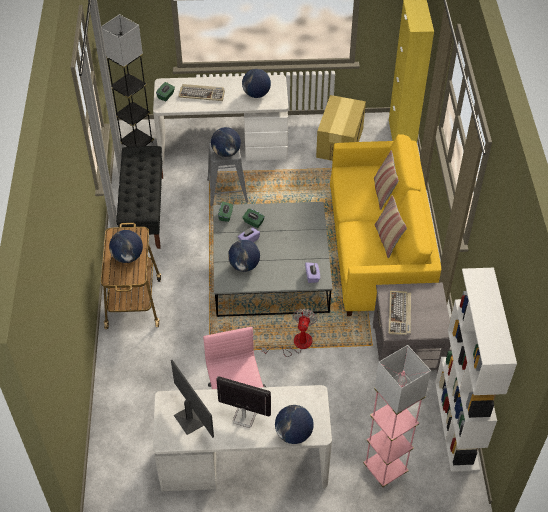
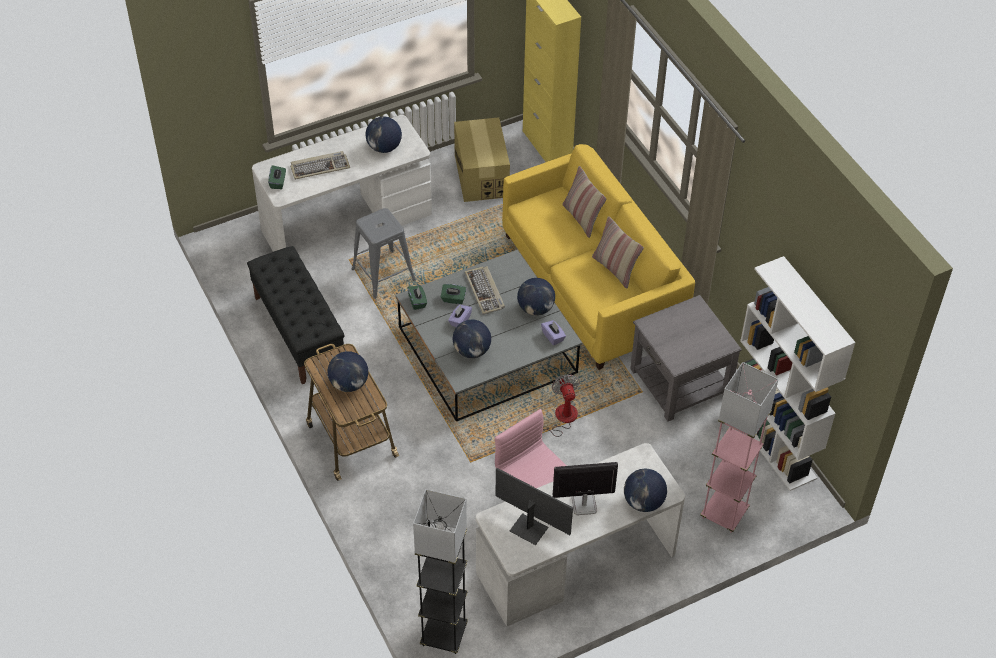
camera: 25 degrees left, 0 degrees up
grey floor lamp [101,14,154,147] -> grey floor lamp moved to [413,489,468,654]
globe [211,127,241,157] -> globe moved to [517,278,555,316]
keyboard [388,291,411,335] -> keyboard moved to [465,266,505,315]

